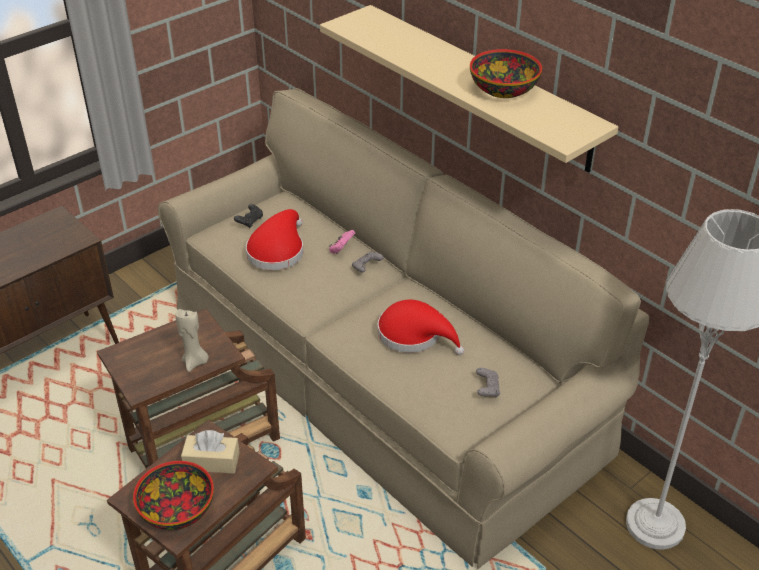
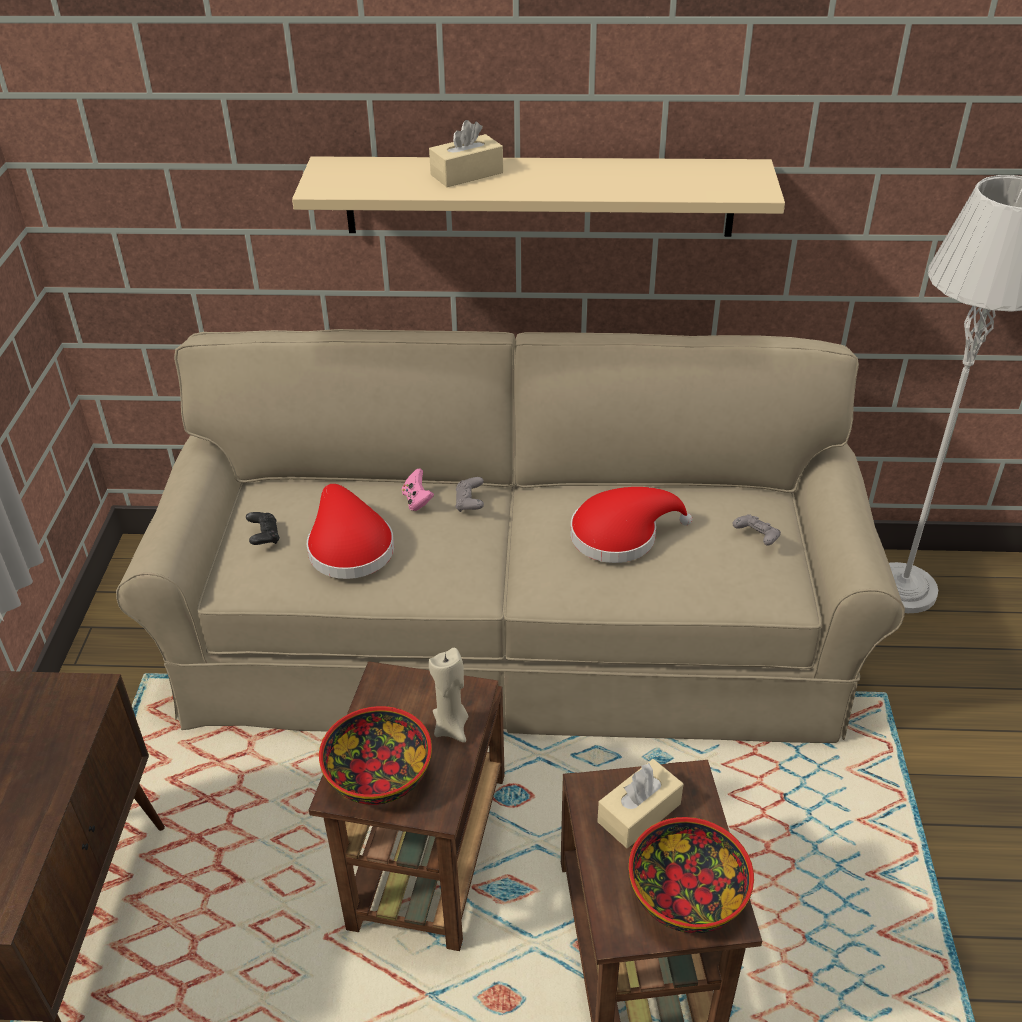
camera: 45 degrees left, 0 degrees up
bowl [470,49,542,98] -> bowl moved to [319,706,432,805]
none -> beige tissue box [429,120,503,187]

